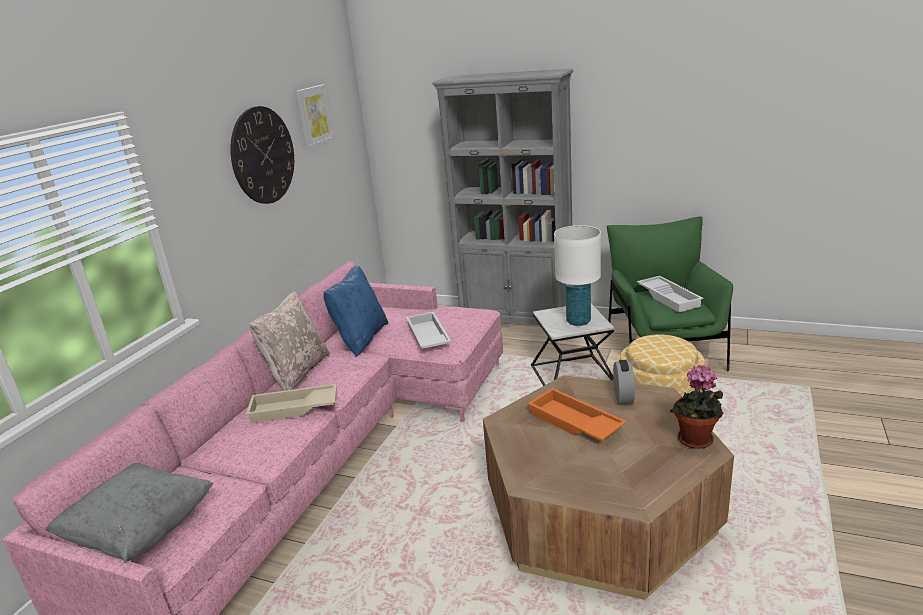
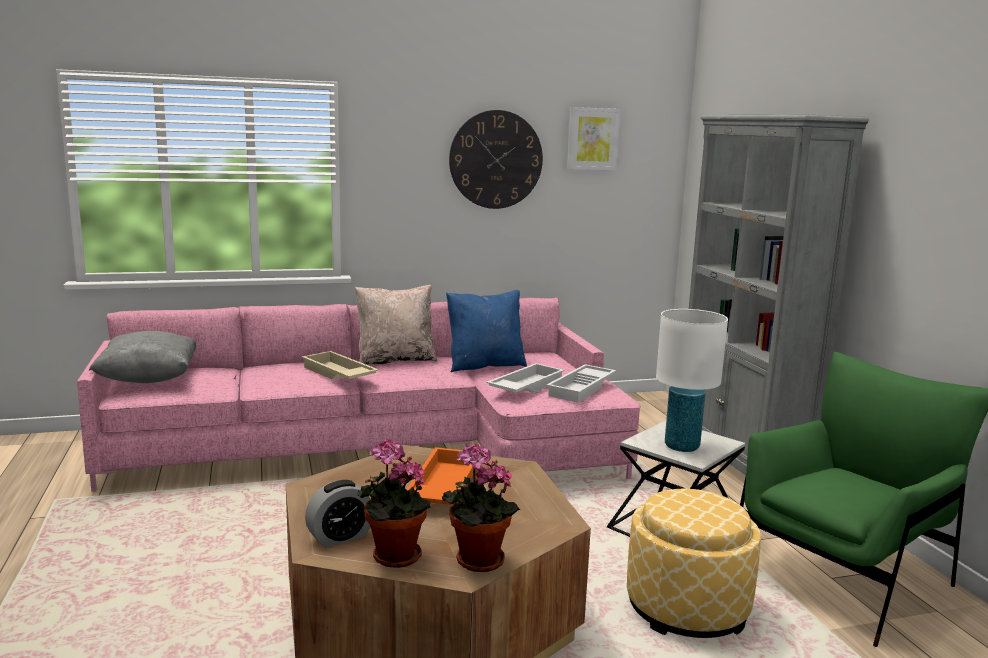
camera: 50 degrees right, 10 degrees down
alarm clock [613,360,635,404] -> alarm clock moved to [305,480,371,547]
white tray [637,276,704,312] -> white tray moved to [546,364,616,403]
none -> potted plant [356,439,431,568]

